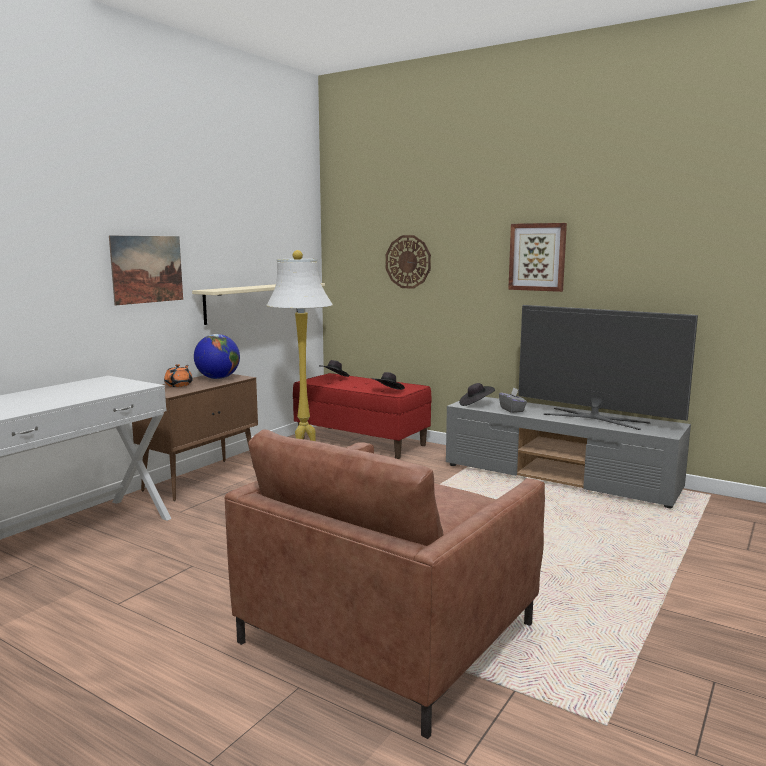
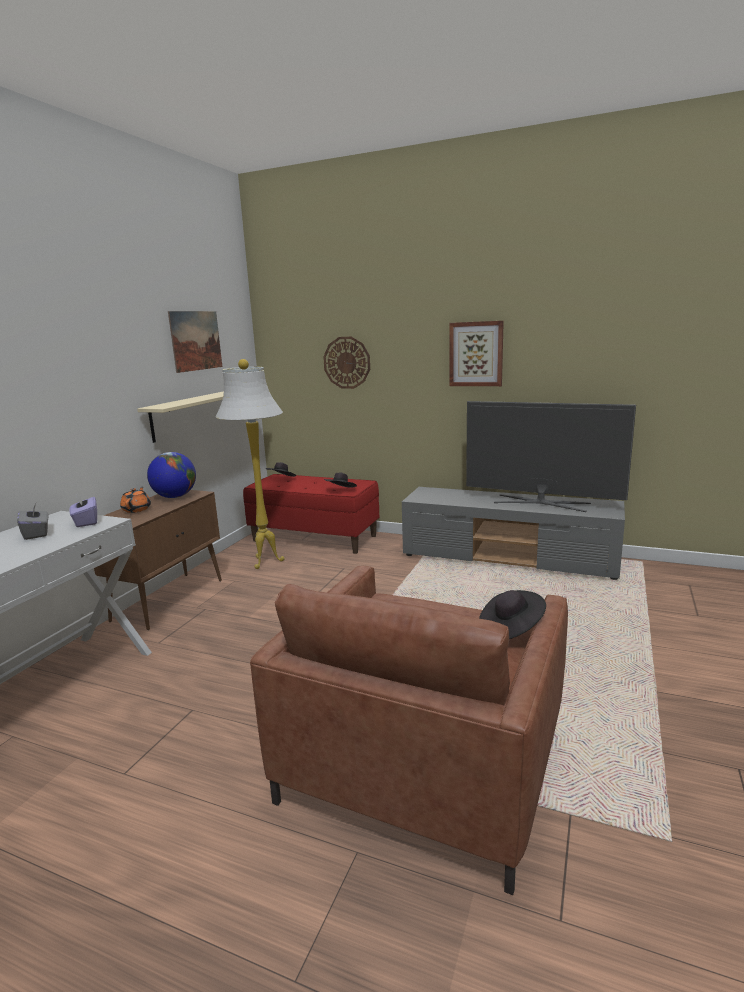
camera: 10 degrees left, 5 degrees up
picture [109,235,183,305] -> picture moved to [168,311,222,373]
black hat [459,383,495,406] -> black hat moved to [479,590,546,639]
grey tissue box [499,387,527,413] -> grey tissue box moved to [17,503,49,540]
none -> purple tissue box [69,493,97,527]

